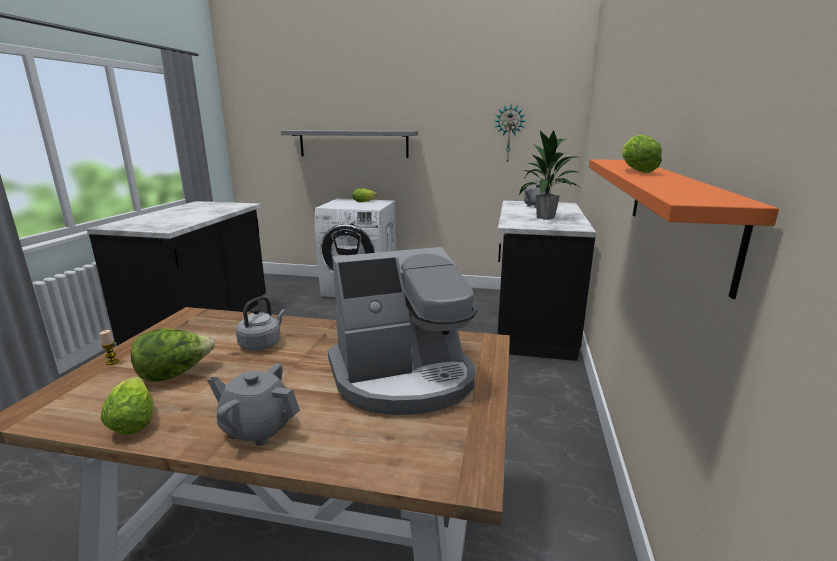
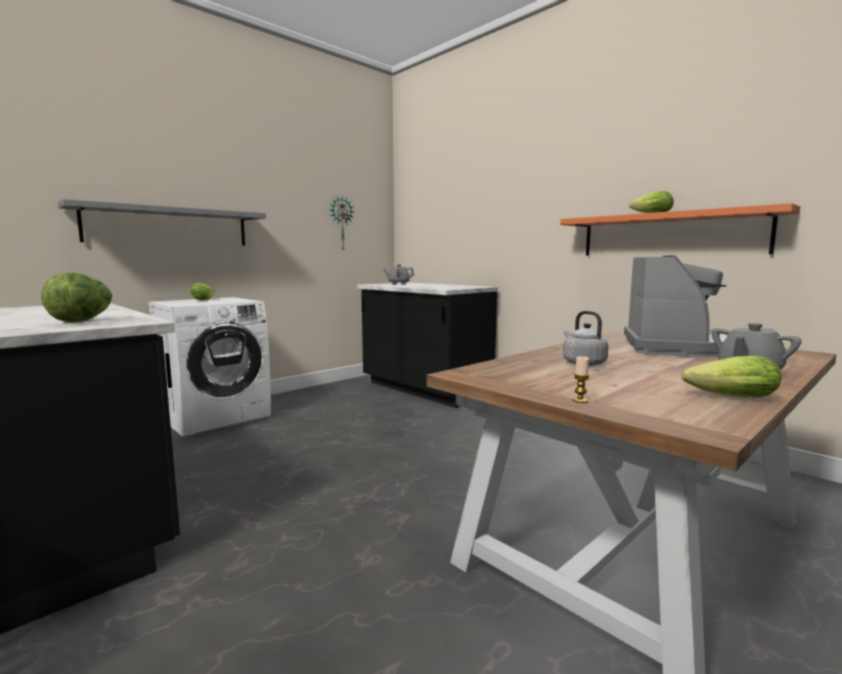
camera: 55 degrees left, 10 degrees down
lettuce [131,328,215,382] -> lettuce moved to [41,272,112,322]
potted plant [519,130,583,220] -> none

